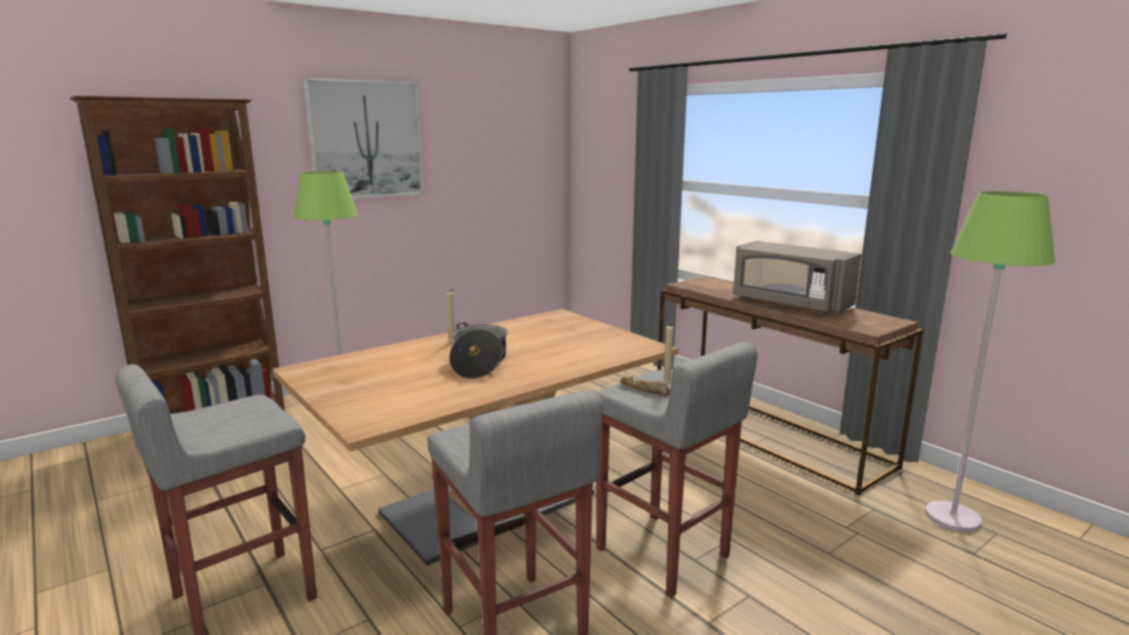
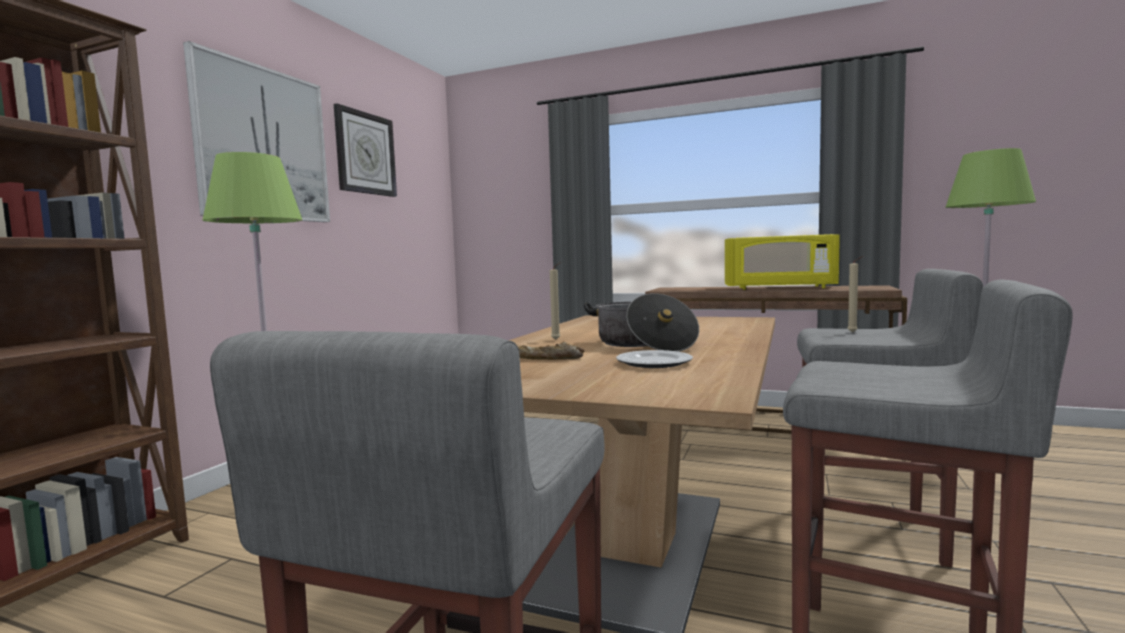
camera: 30 degrees left, 10 degrees down
bread [620,376,671,396] -> bread moved to [517,341,585,360]
grey microwave [733,241,862,314] -> yellow microwave [725,234,840,290]
none -> wall clock [334,103,397,197]
none -> plate [616,350,693,368]

